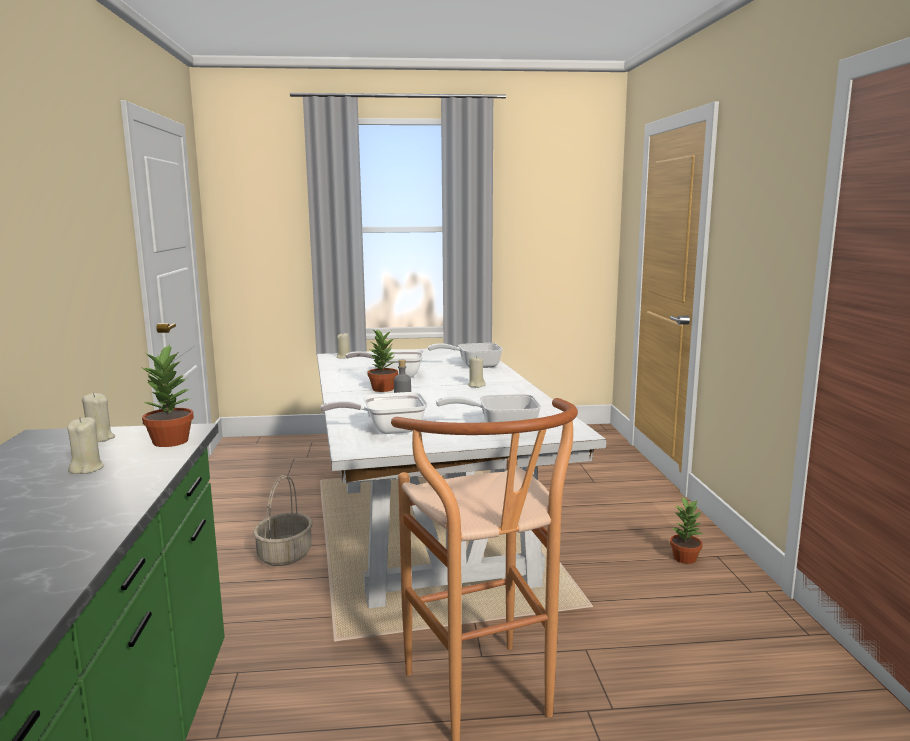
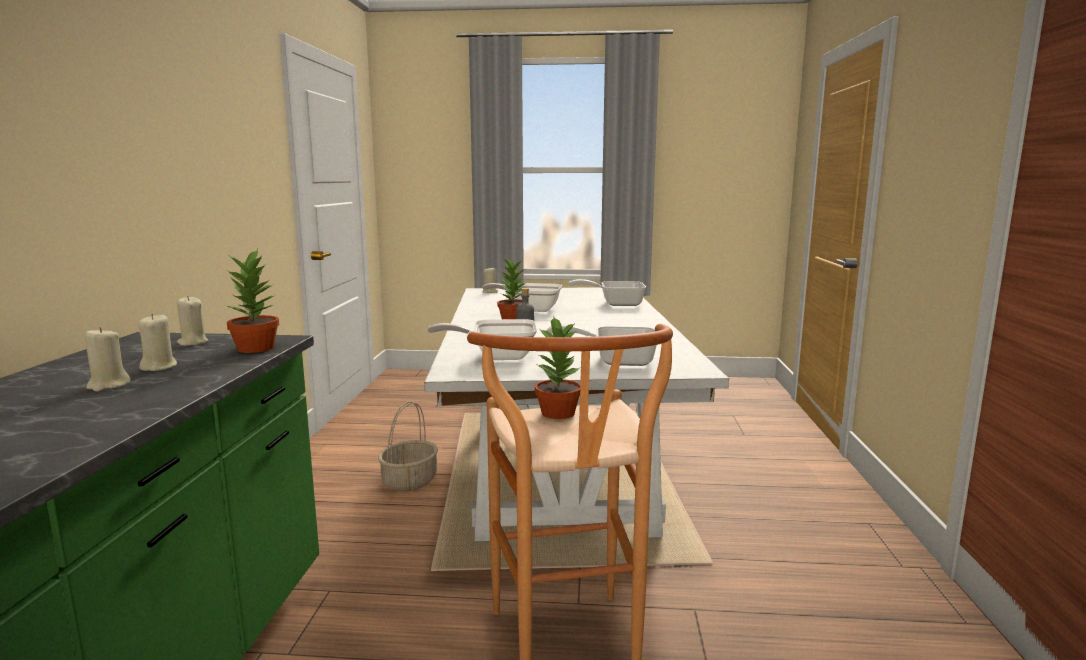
camera: 10 degrees right, 0 degrees up
beige candle [468,356,486,388] -> beige candle moved to [85,327,130,391]
potted plant [670,497,703,564] -> potted plant moved to [535,317,581,419]

